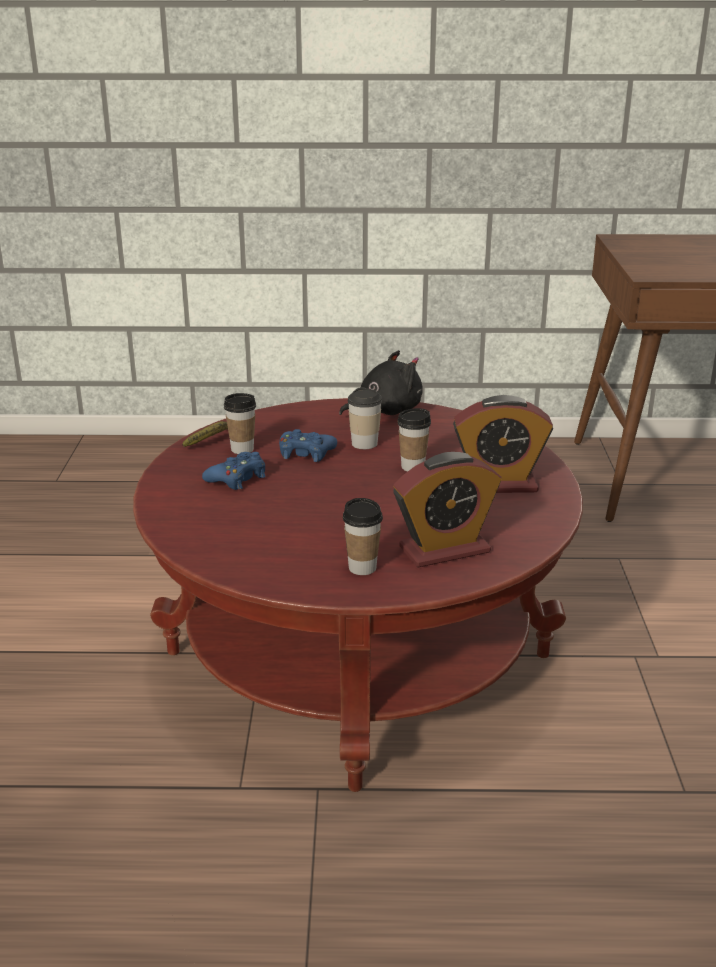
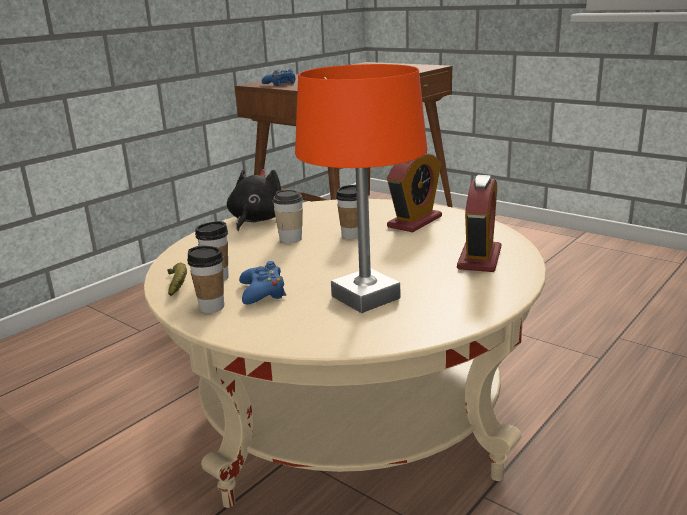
camera: 50 degrees left, 5 degrees down
red coffee table [133,398,583,792] -> beige coffee table [144,199,546,508]
blue game controller [279,429,337,462] -> blue game controller moved to [262,69,295,86]
cup [343,498,383,575] -> cup moved to [187,246,224,313]
none -> orange table lamp [295,64,427,313]

